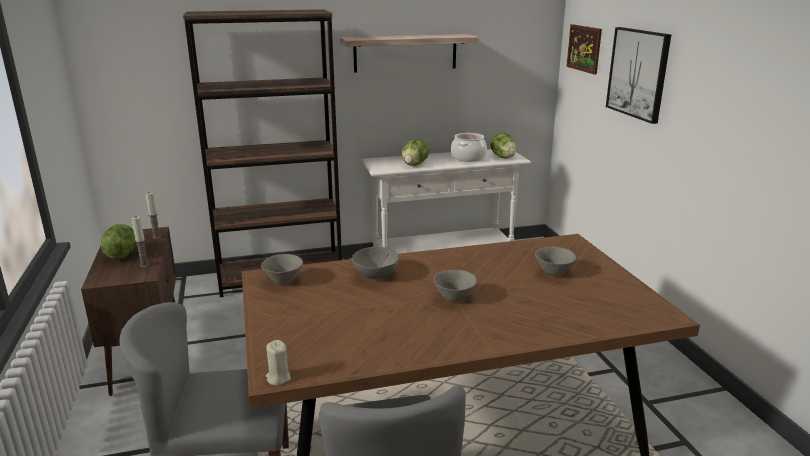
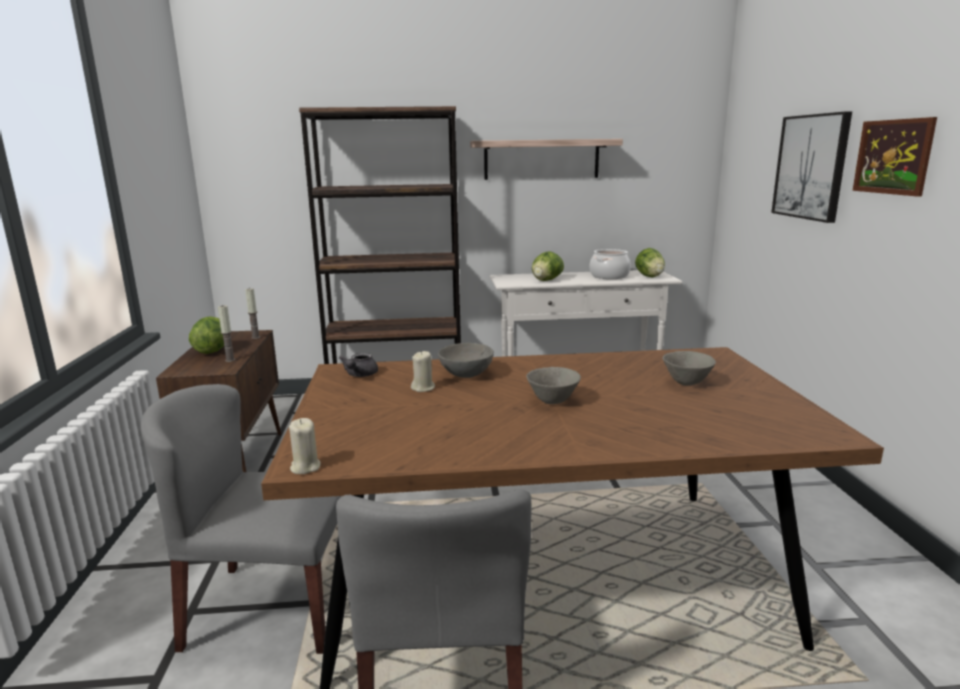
camera: 10 degrees right, 5 degrees down
grey bowl [261,254,303,285] -> grey teapot [339,353,378,377]
picture [566,24,602,75] -> picture moved to [852,117,937,197]
none -> beige candle [411,351,435,392]

